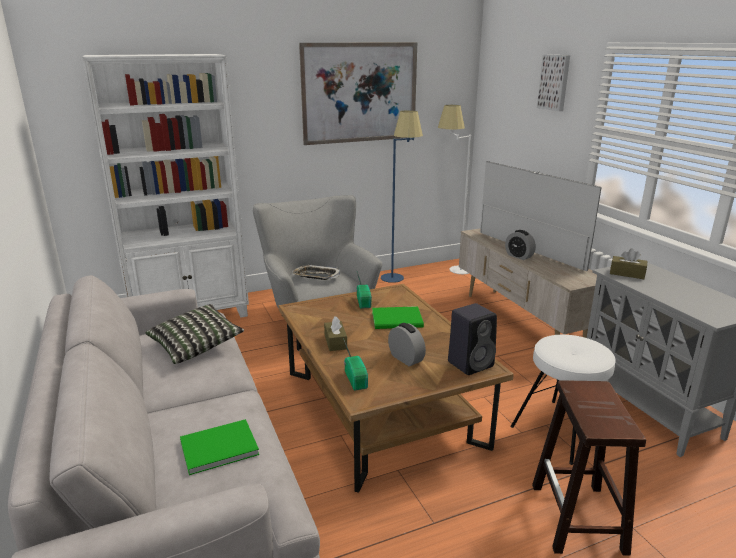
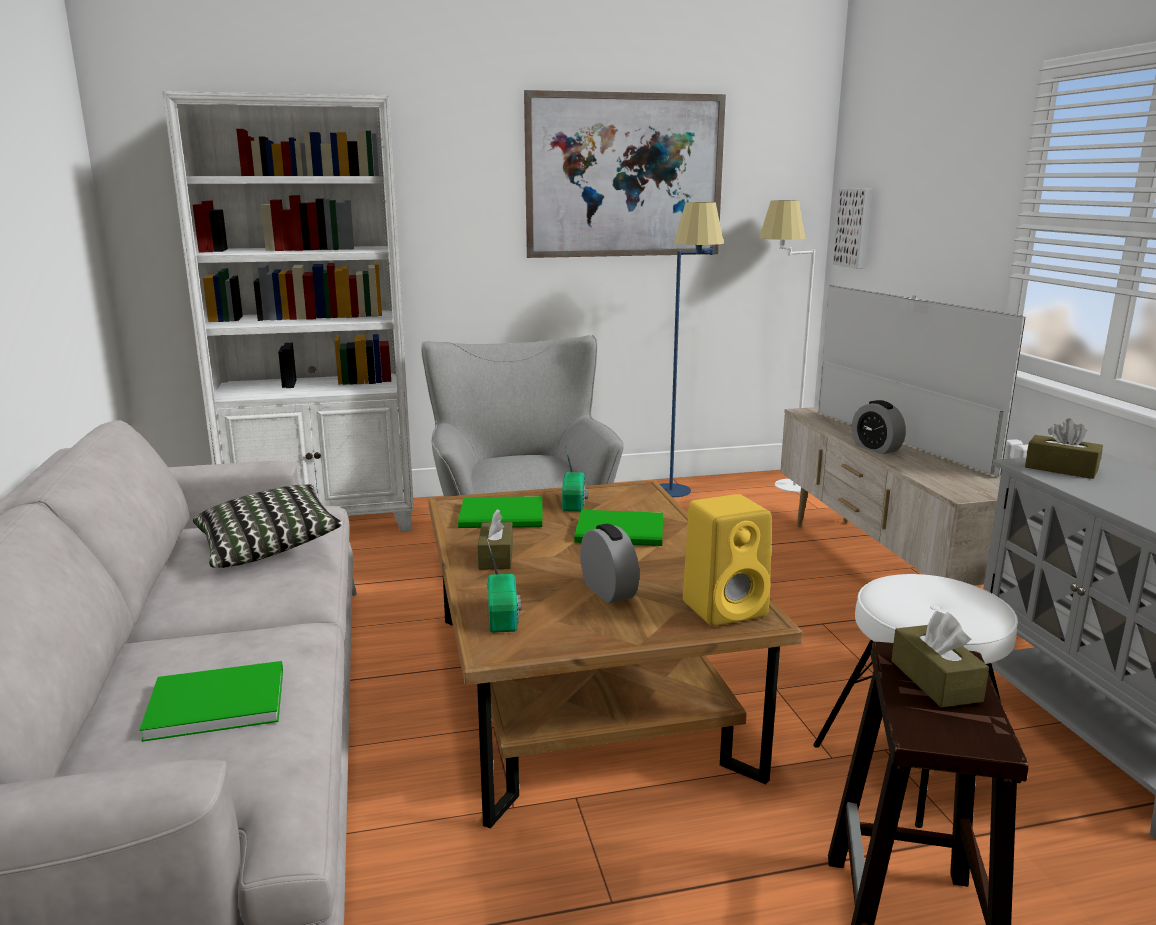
camera: 10 degrees right, 5 degrees down
tray [292,265,340,280] -> none
black speaker [448,303,497,375] -> yellow speaker [683,494,772,626]
picture [537,54,570,111] -> picture moved to [833,188,872,269]
none -> green book [458,496,542,528]
none -> brown tissue box [891,611,989,708]

